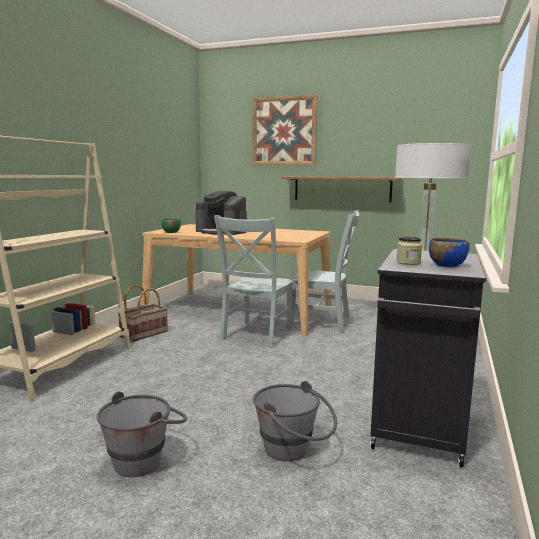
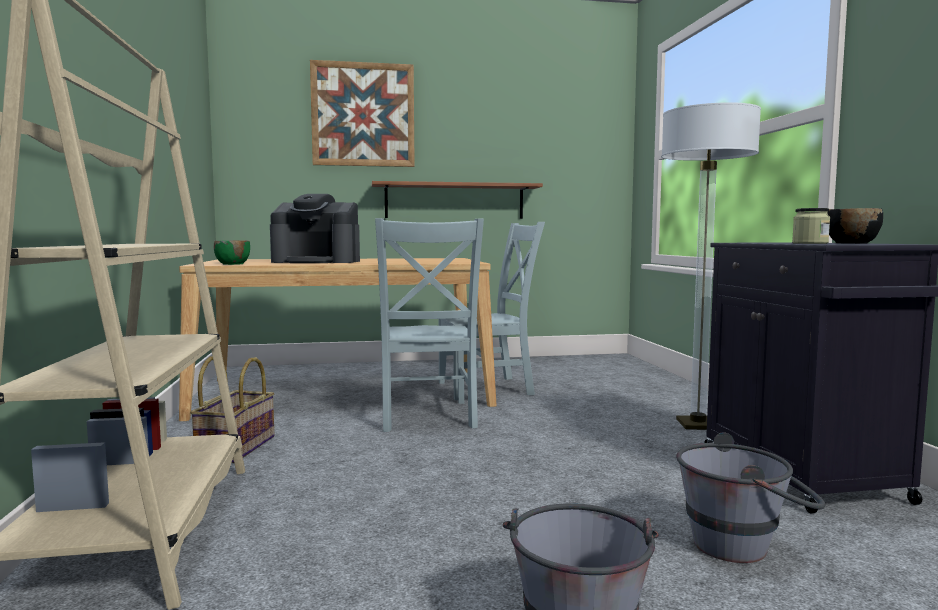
camera: 30 degrees left, 5 degrees down
blue bowl [429,237,470,267] -> black bowl [827,208,883,243]

